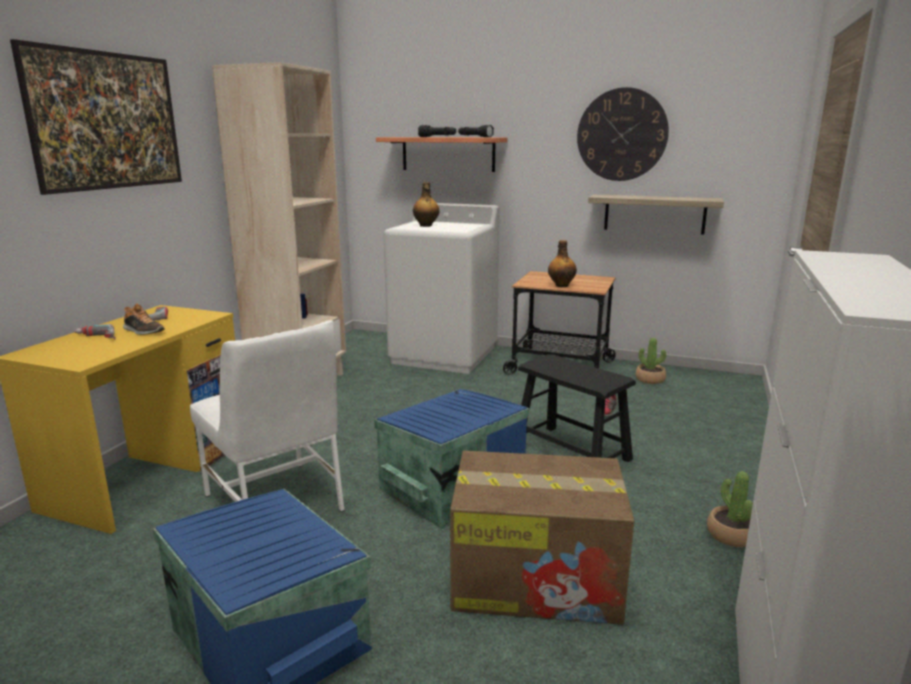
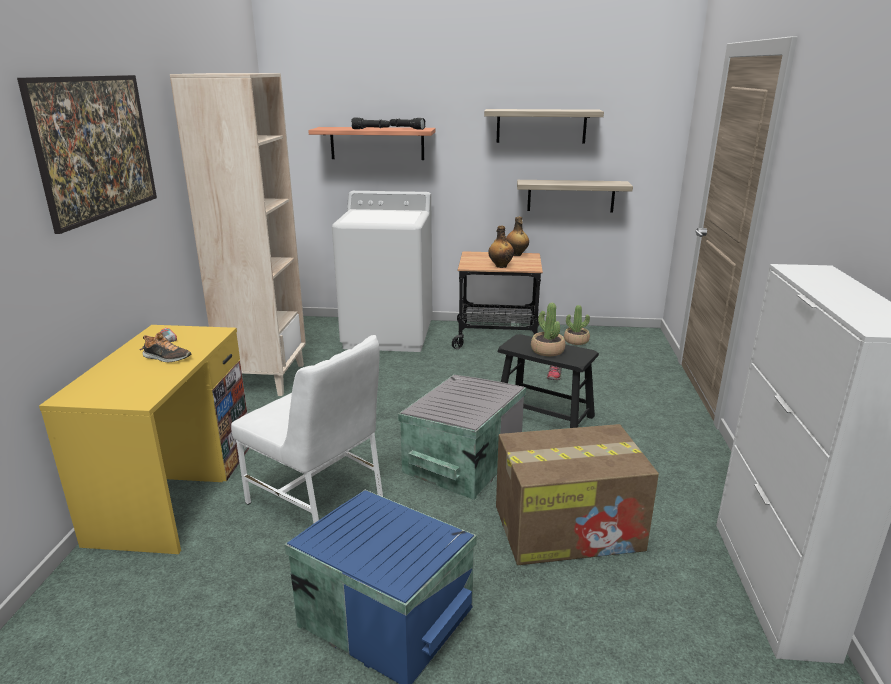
camera: 15 degrees left, 5 degrees up
power drill [74,324,116,340] -> none
blue storage box [374,389,529,529] -> grey storage box [398,375,526,500]
bottle [413,182,439,227] -> bottle moved to [506,217,529,256]
wall clock [577,87,669,181] -> shelf [484,109,604,144]
potted plant [707,471,753,547] -> potted plant moved to [531,303,565,356]

